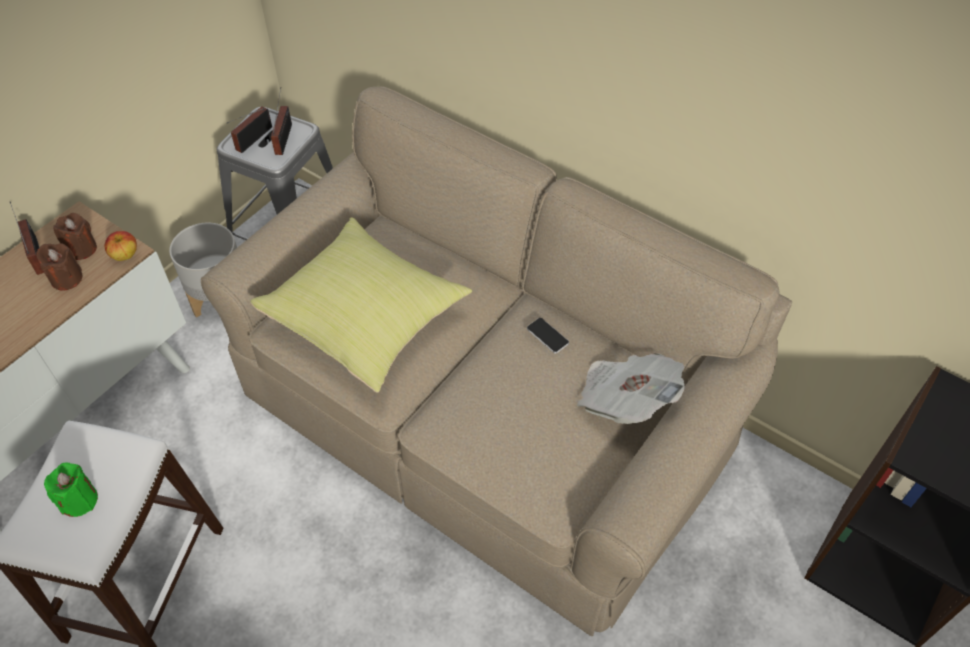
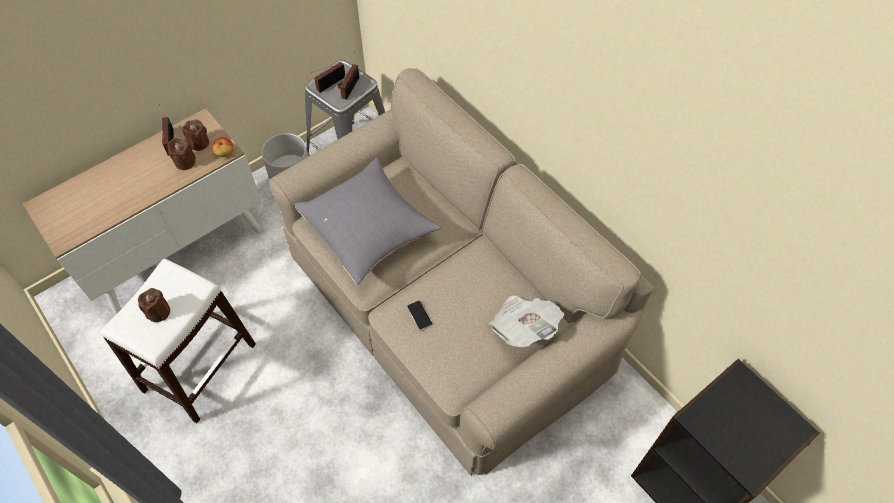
camera: 15 degrees right, 5 degrees up
green candle [44,463,98,517] -> brown candle [138,288,170,322]
yellow pillow [250,218,472,392] -> grey pillow [294,158,441,285]
phone [527,318,569,354] -> phone moved to [407,301,433,330]

